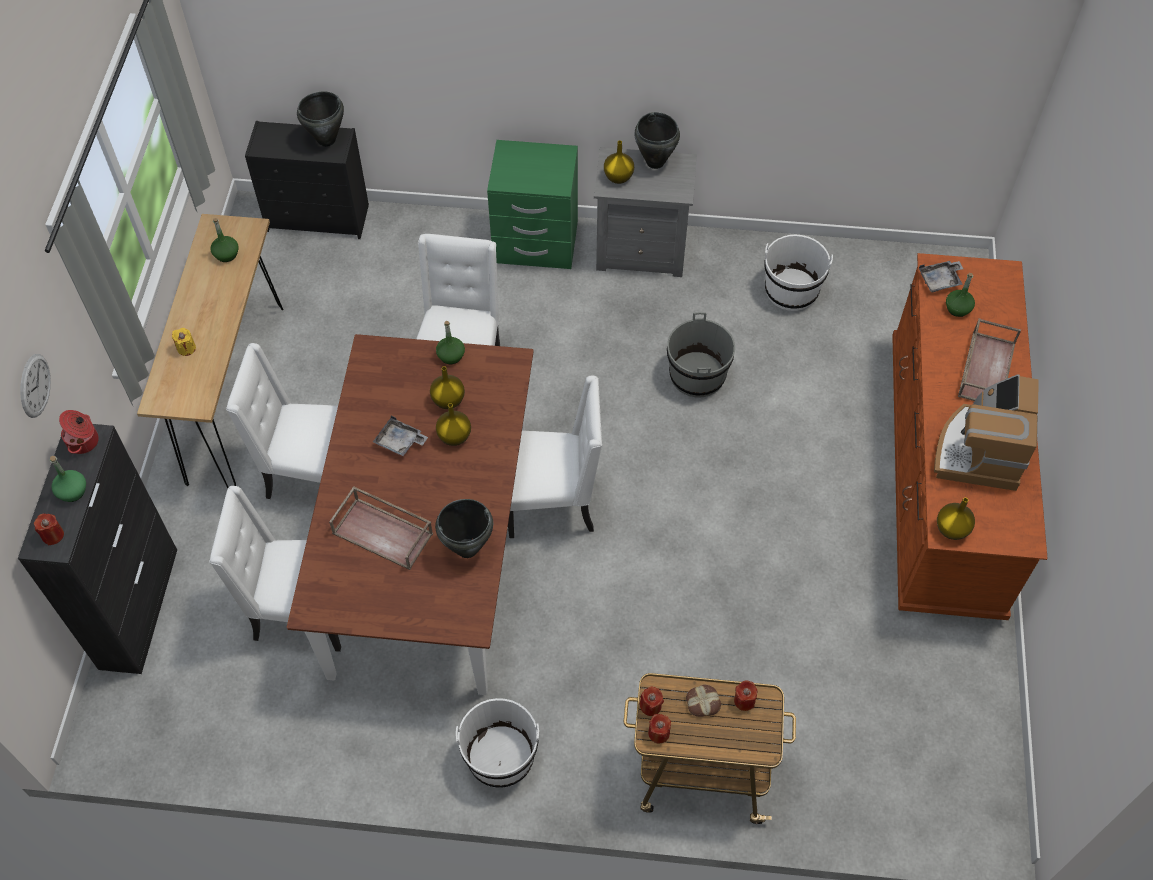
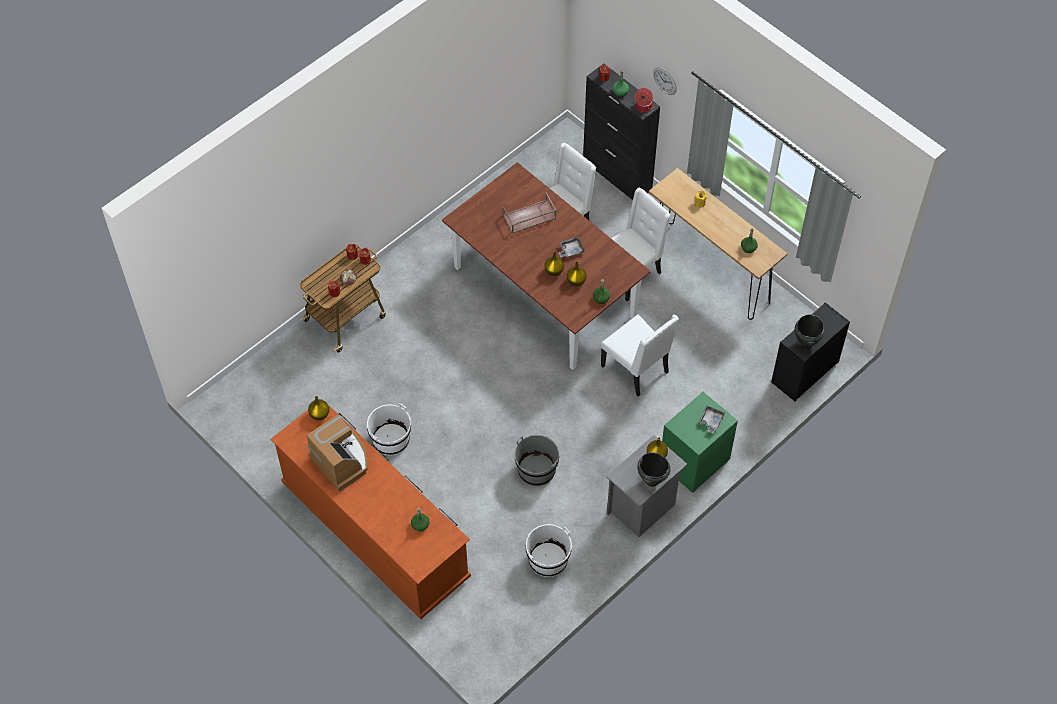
camera: 130 degrees right, 0 degrees up
black cooking pot [435,499,493,558] -> none
white bucket [456,698,539,788] -> white bucket moved to [367,403,411,456]
white chair [508,376,602,538] -> none
grey tray [919,261,963,292] -> grey tray moved to [699,406,726,433]
brown tray [958,318,1021,401] -> none

